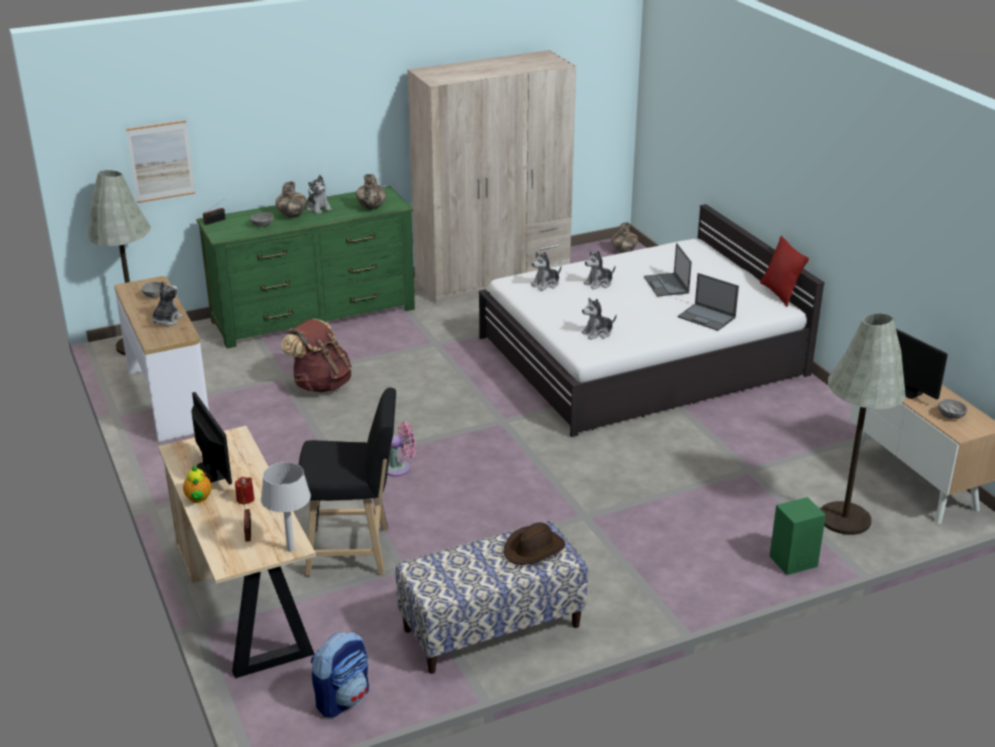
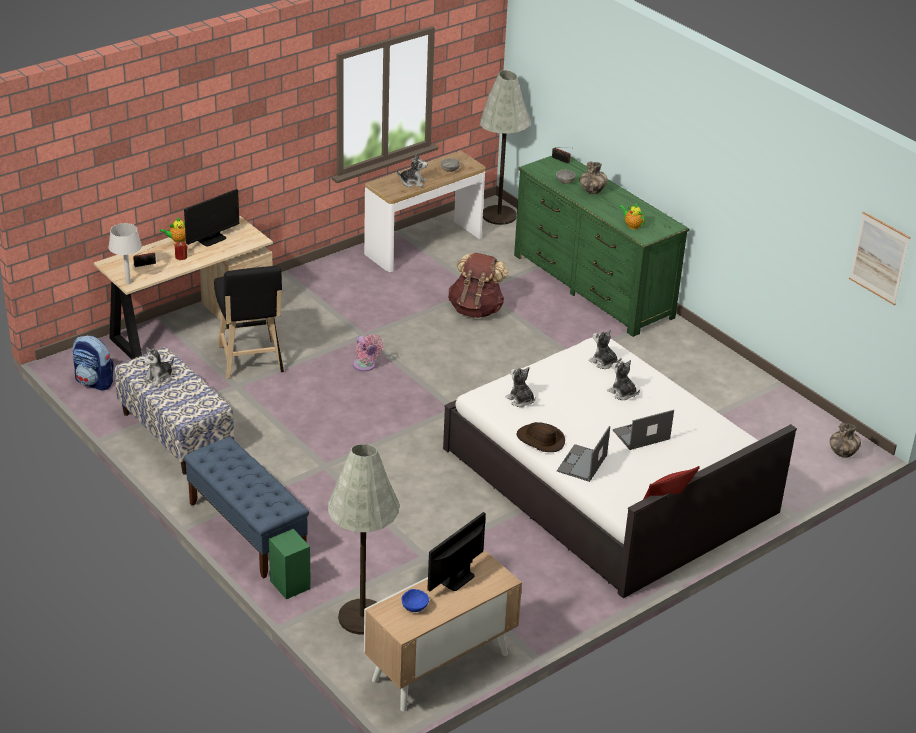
camera: 75 degrees right, 5 degrees up
picture [126,120,195,203] -> picture moved to [849,211,911,305]
plush toy [307,175,332,214] -> plush toy moved to [143,347,174,386]
vase [356,174,386,210] -> teapot [620,204,645,229]
beige wardrobe [407,50,576,303] -> none
brown hat [504,523,565,565] -> brown hat moved to [516,422,565,452]
grey bowl [938,399,967,419] -> blue bowl [401,589,429,612]
none -> blue bench [184,437,309,579]

